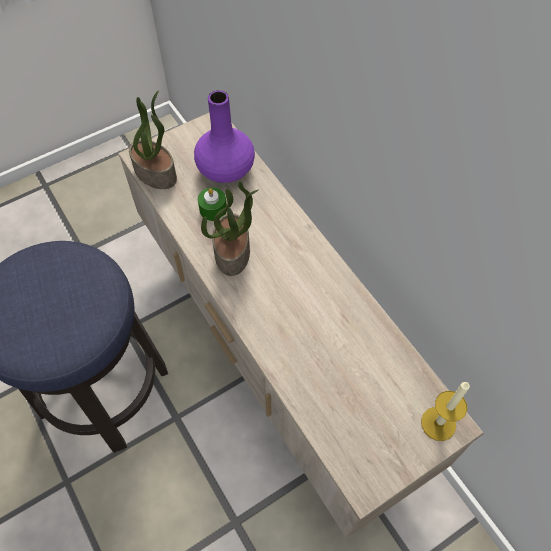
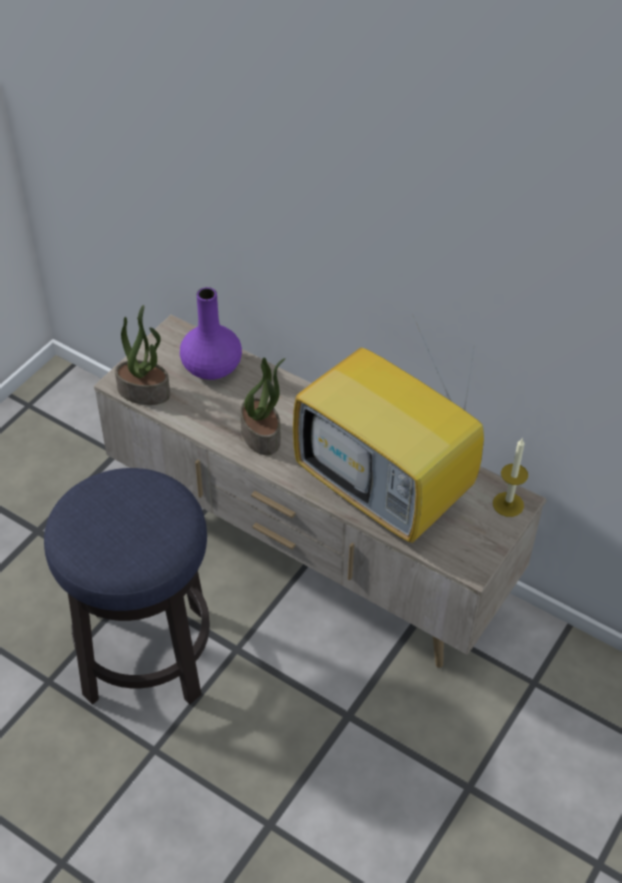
camera: 25 degrees left, 10 degrees down
green candle [198,187,227,221] -> none
none -> television [293,316,484,543]

